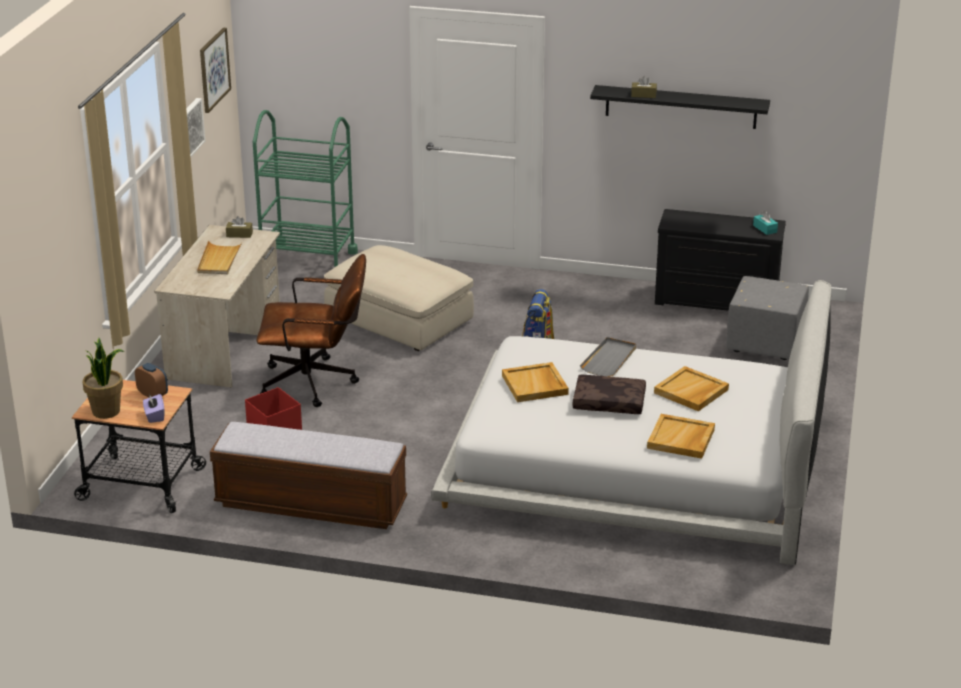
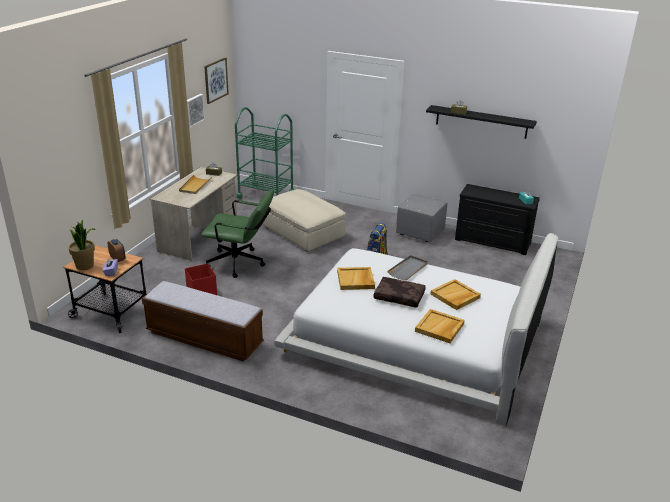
camera: 10 degrees right, 0 degrees up
brown office chair [257,254,366,407] -> green office chair [201,189,274,278]
grey ottoman [726,276,809,360] -> grey ottoman moved to [396,194,447,242]

